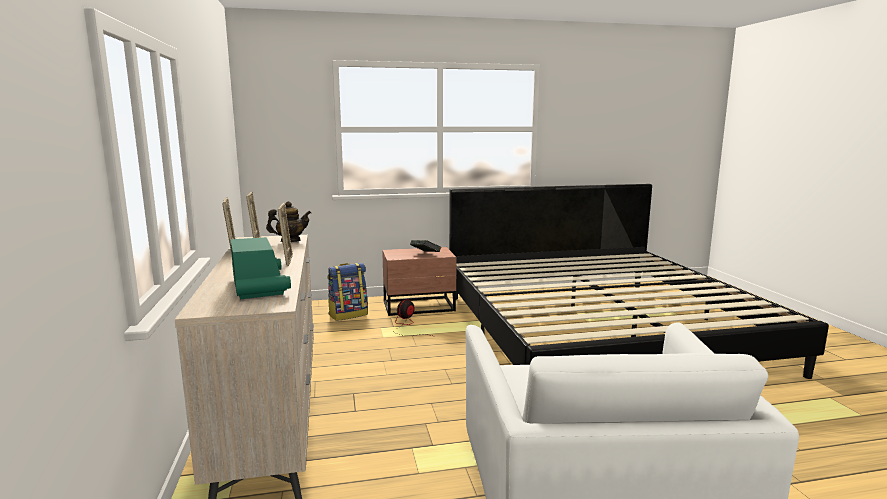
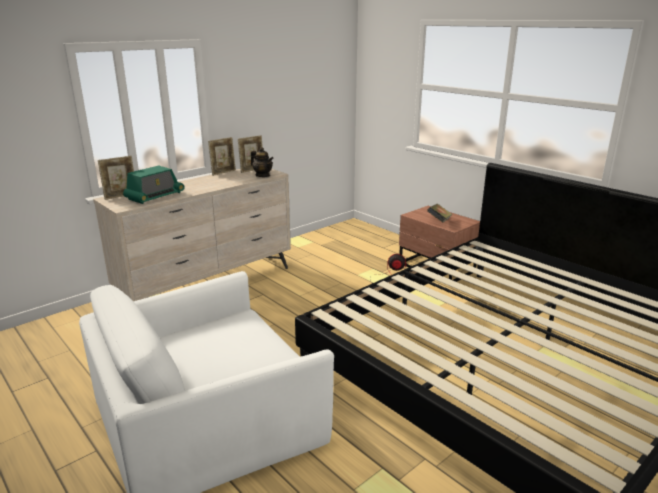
camera: 60 degrees right, 10 degrees up
picture frame [278,203,293,266] -> picture frame moved to [98,156,134,200]
backpack [328,263,368,321] -> none

